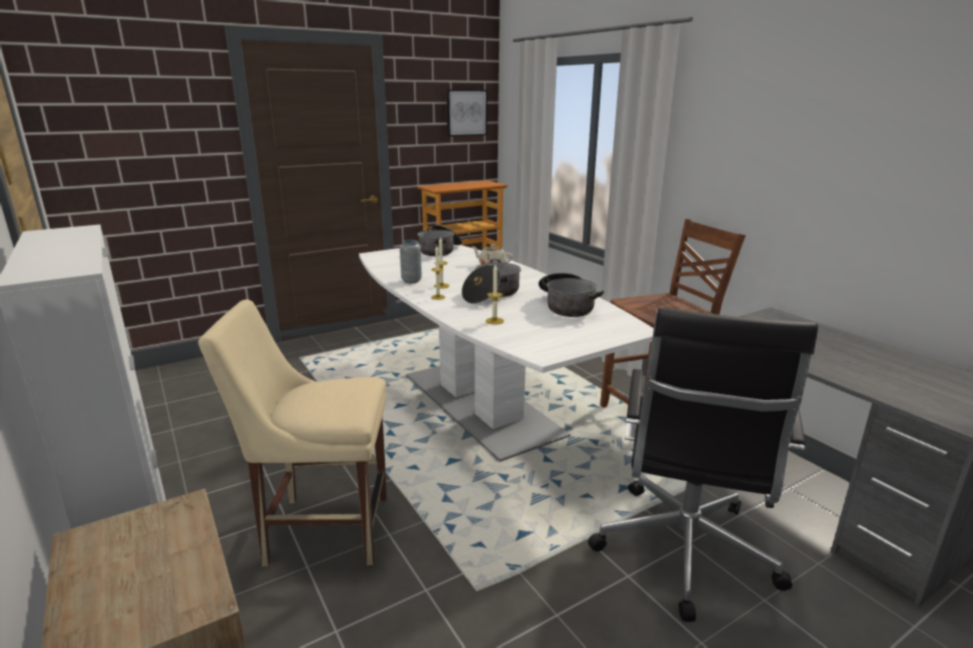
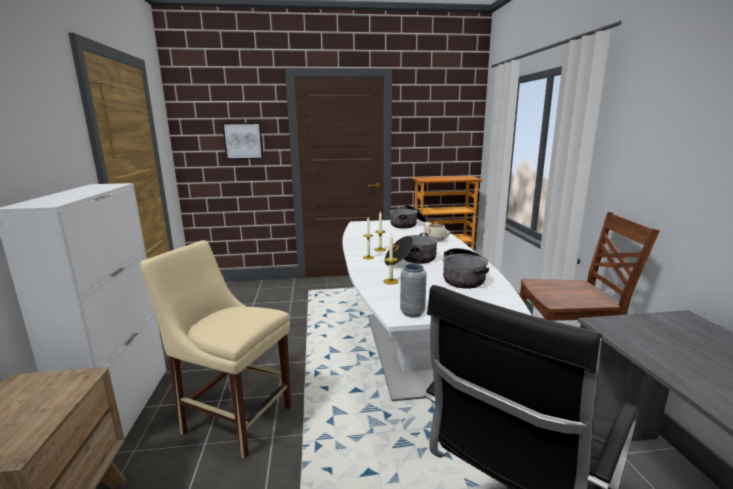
camera: 25 degrees right, 5 degrees down
grey vase [400,240,422,283] -> grey vase moved to [400,264,427,317]
picture [446,90,487,137] -> picture moved to [223,123,263,159]

